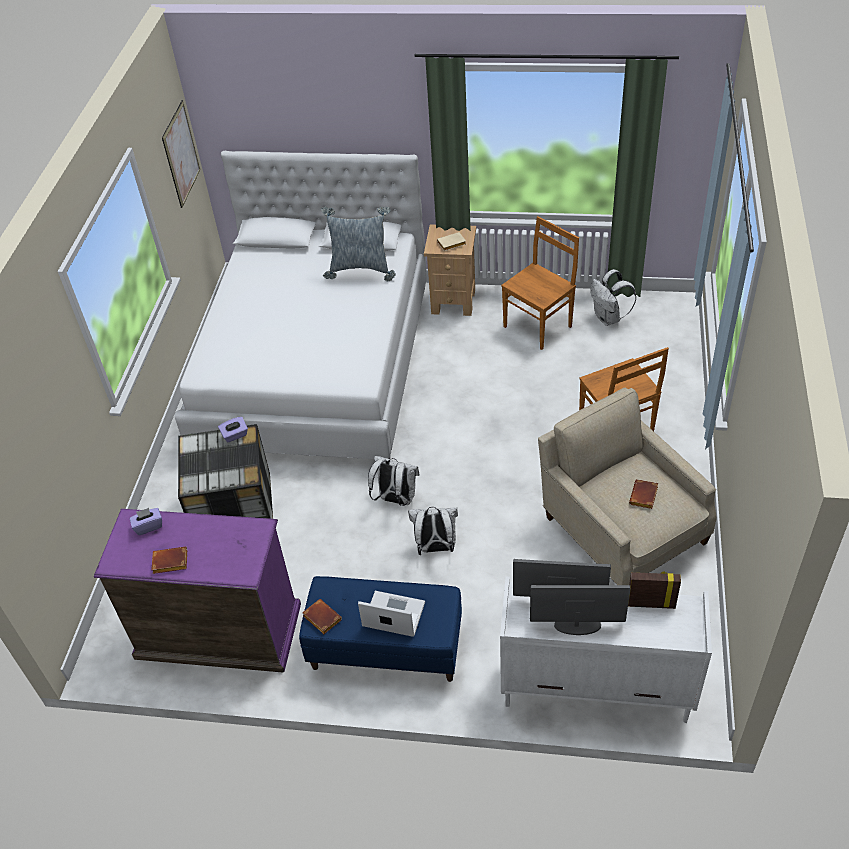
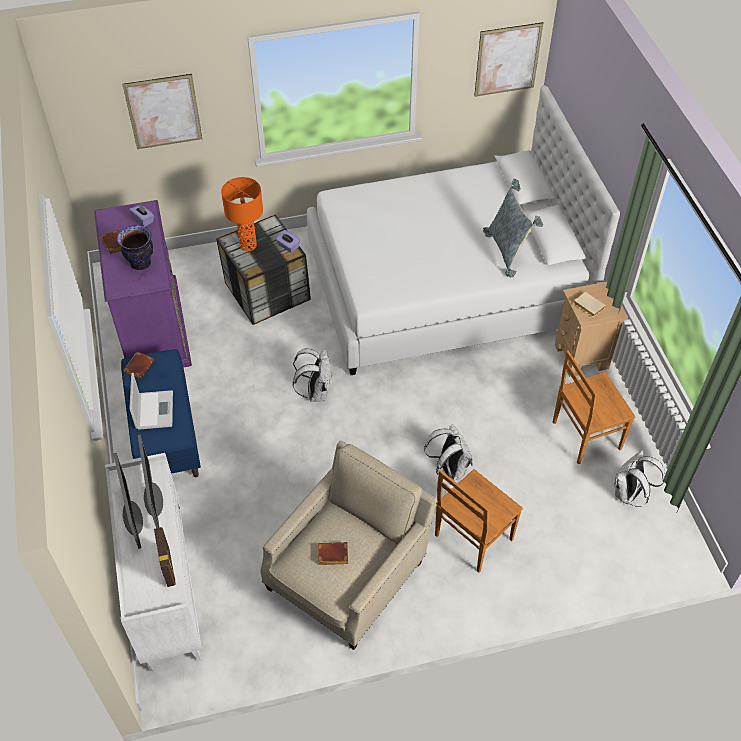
camera: 65 degrees right, 5 degrees up
white backpack [408,507,458,555] -> white backpack moved to [424,424,473,481]
brown chair [501,216,579,350] -> brown chair turned 135 degrees clockwise [553,350,635,464]
none -> vase [117,225,153,270]
none -> picture [122,74,202,149]
none -> orange table lamp [221,177,263,251]

